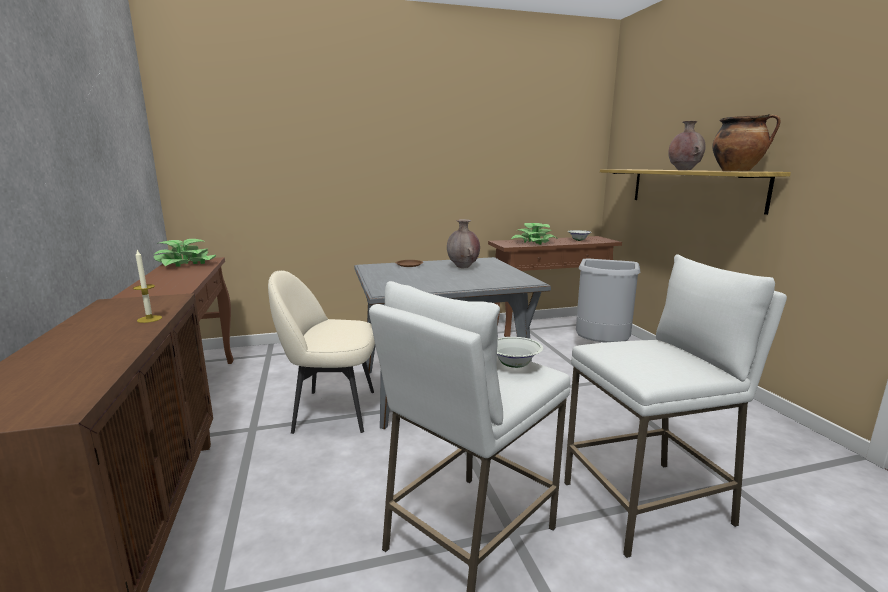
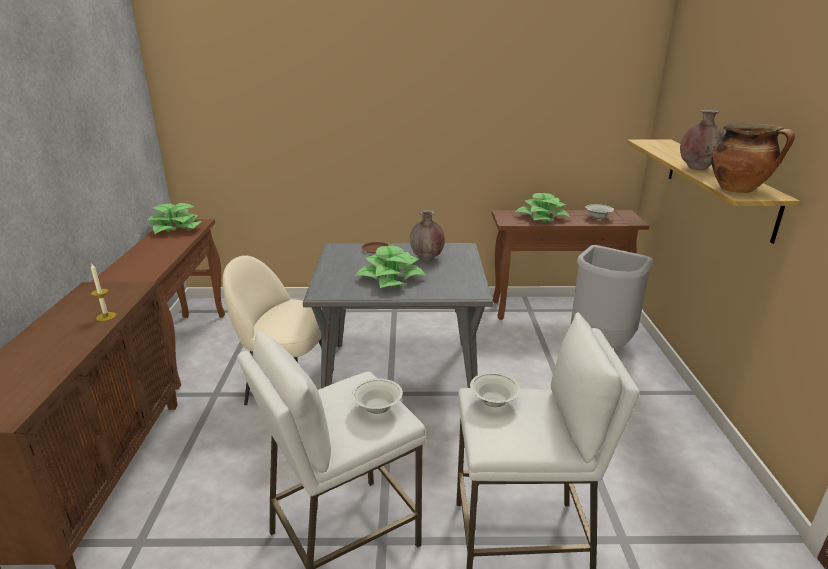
camera: 15 degrees right, 10 degrees up
none -> potted plant [355,246,426,288]
none -> white bowl [470,373,520,407]

